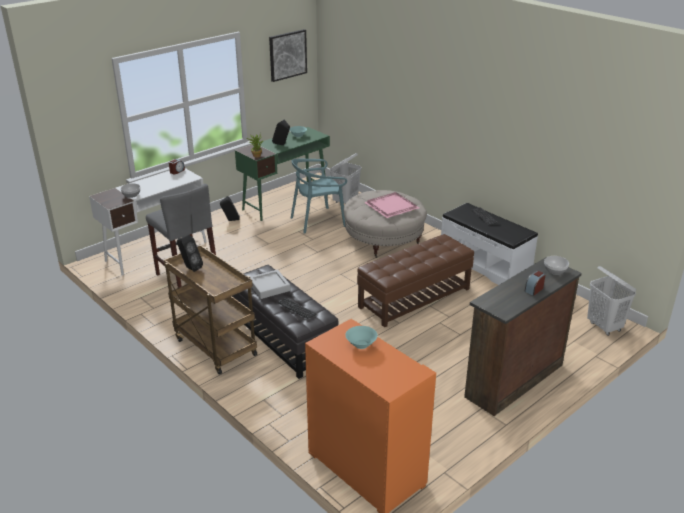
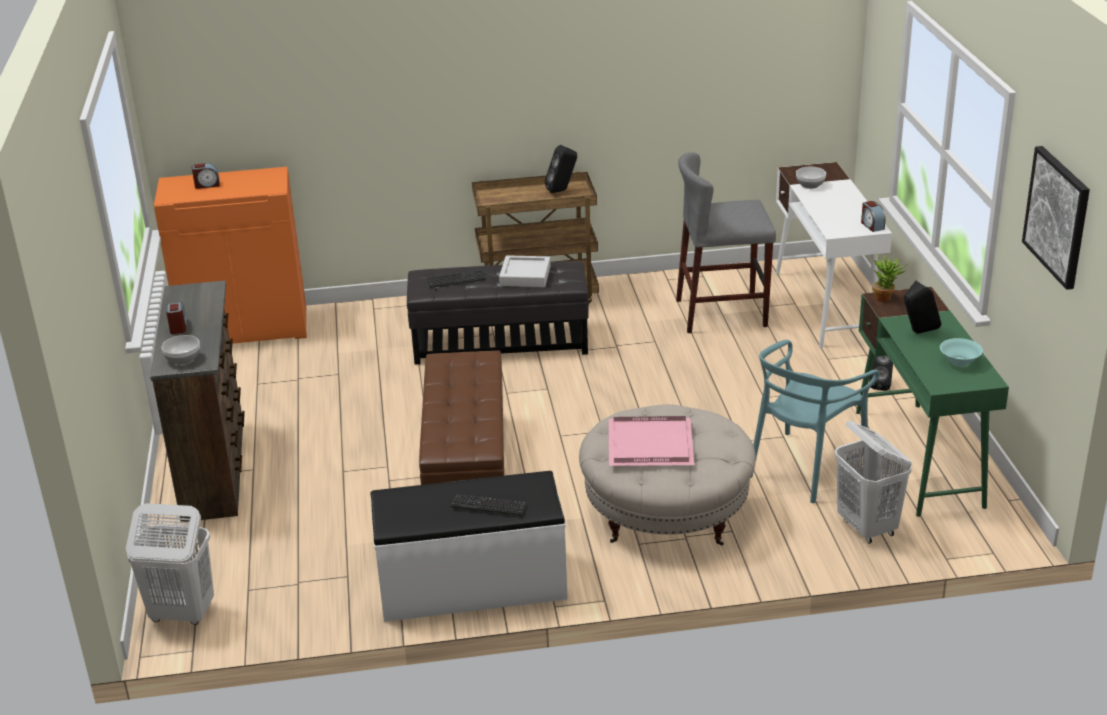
camera: 125 degrees right, 0 degrees up
turquoise chair [291,159,347,234] -> turquoise chair turned 150 degrees counterclockwise [751,340,880,503]
turquoise bowl [345,326,378,349] -> none
none -> alarm clock [192,163,220,189]

